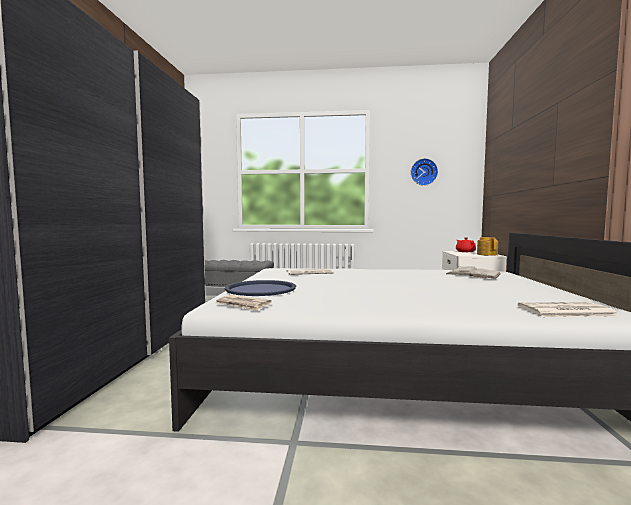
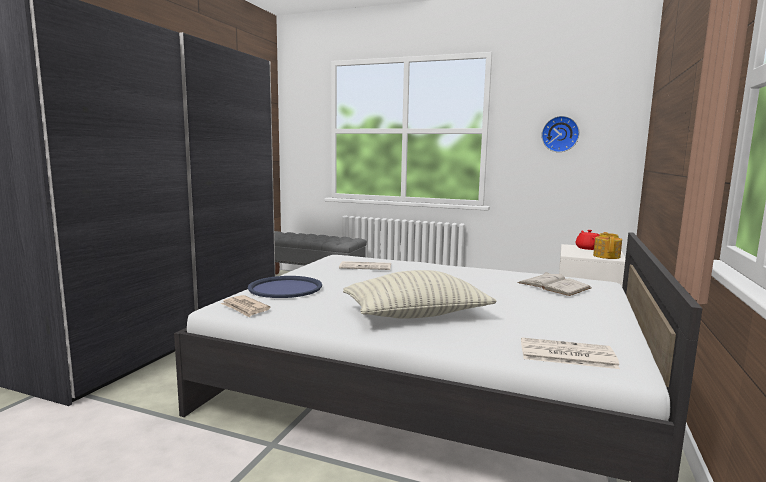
camera: 15 degrees right, 5 degrees up
none -> pillow [343,270,497,319]

